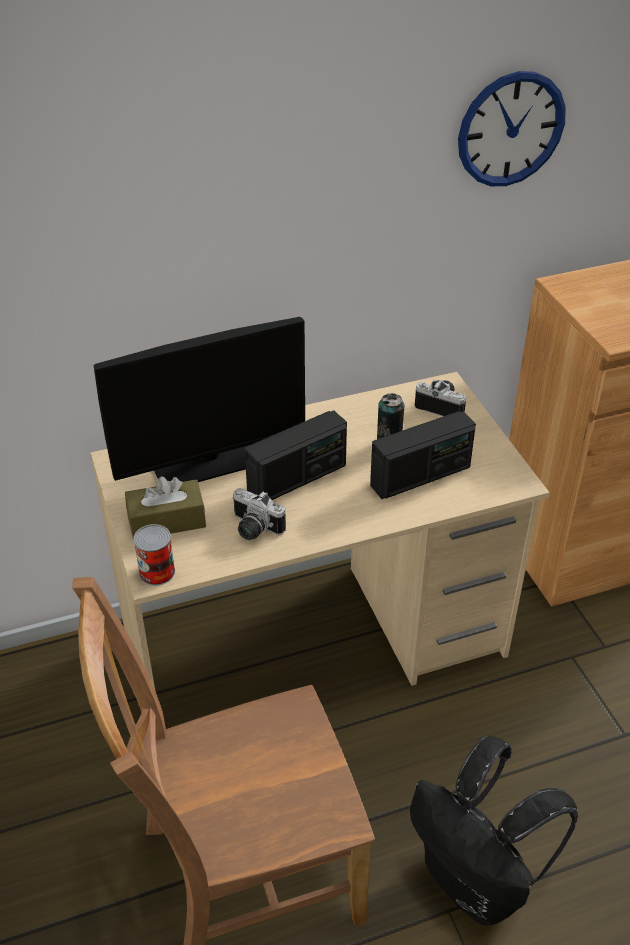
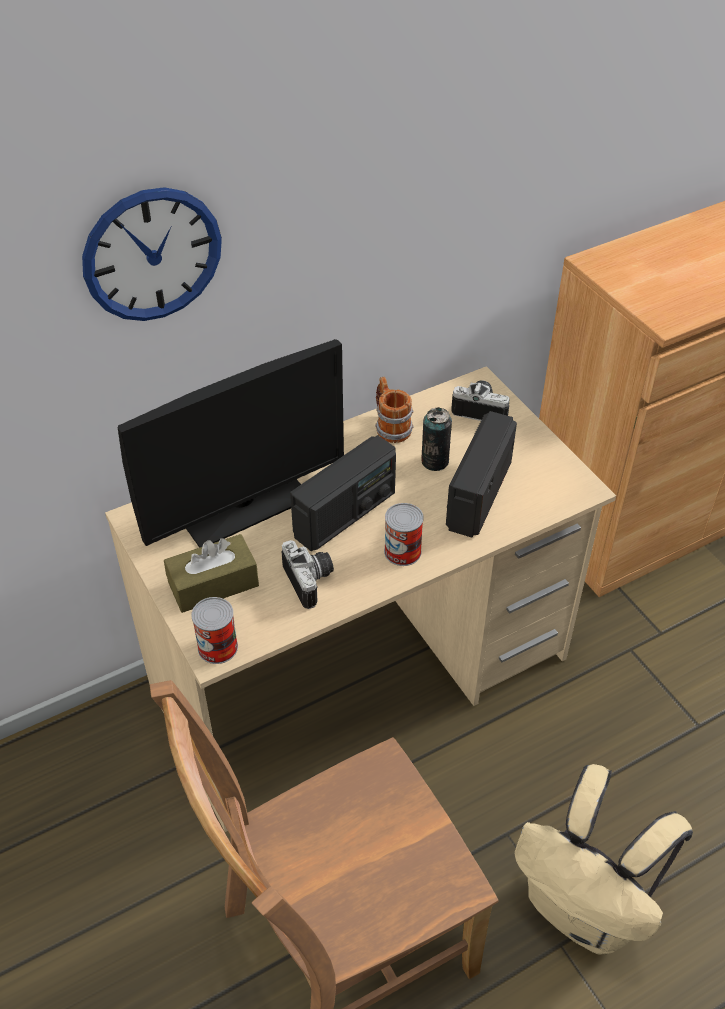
camera: 10 degrees left, 5 degrees up
camera [232,488,286,540] -> camera turned 135 degrees counterclockwise [282,540,334,609]
radio [370,411,476,499] -> radio turned 150 degrees clockwise [446,411,517,538]
black backpack [410,736,578,925] -> beige backpack [514,764,693,955]
wall clock [458,71,566,186] -> wall clock moved to [82,187,222,321]
none -> mug [375,377,414,443]
none -> can [384,503,424,566]

